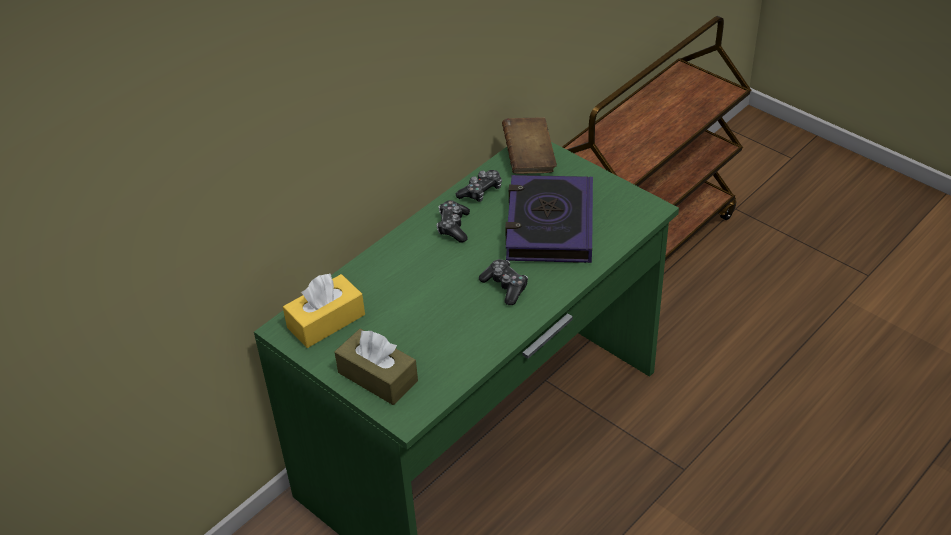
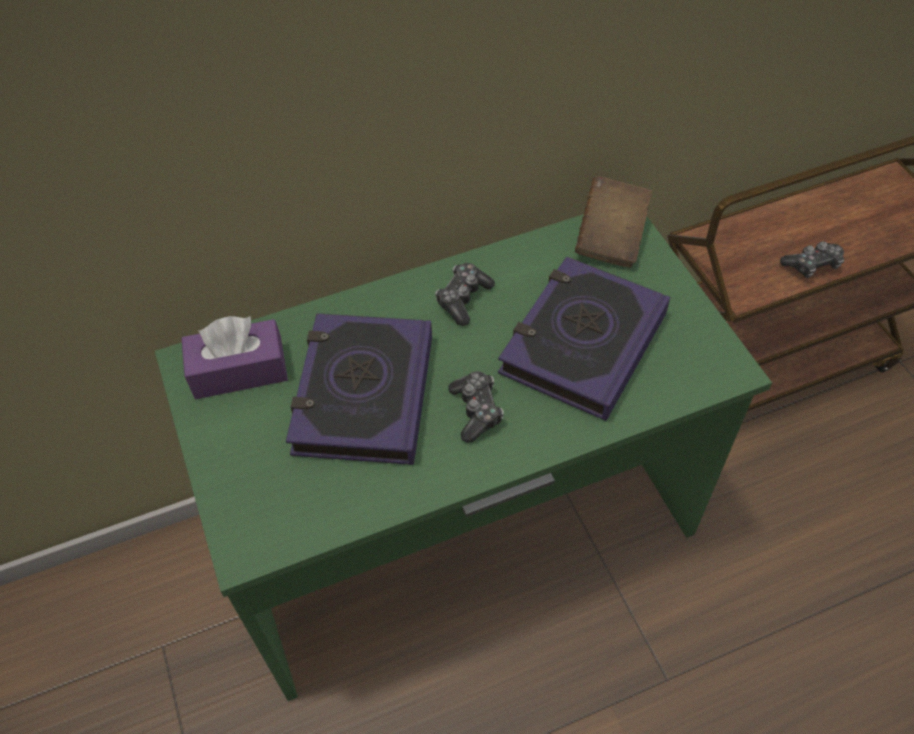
camera: 25 degrees right, 10 degrees up
yellow tissue box [283,274,365,348] -> purple tissue box [181,316,288,399]
brown tissue box [334,329,418,405] -> none
game controller [456,170,502,202] -> game controller moved to [780,241,844,278]
none -> book [286,313,432,465]

